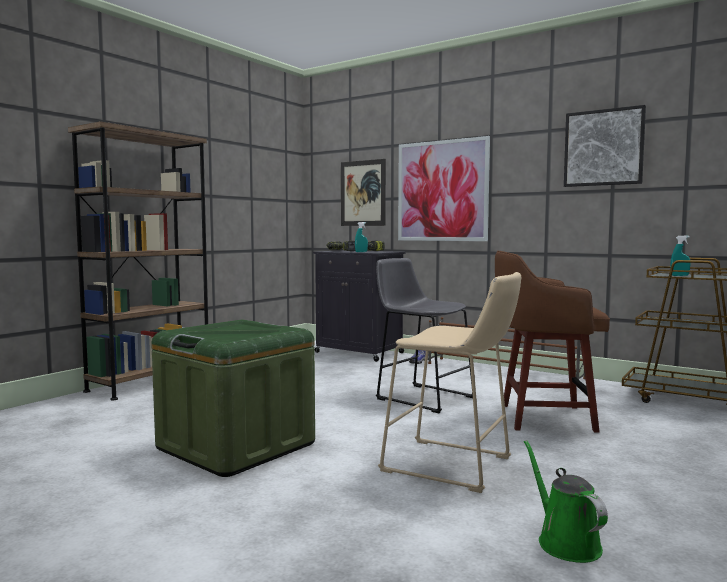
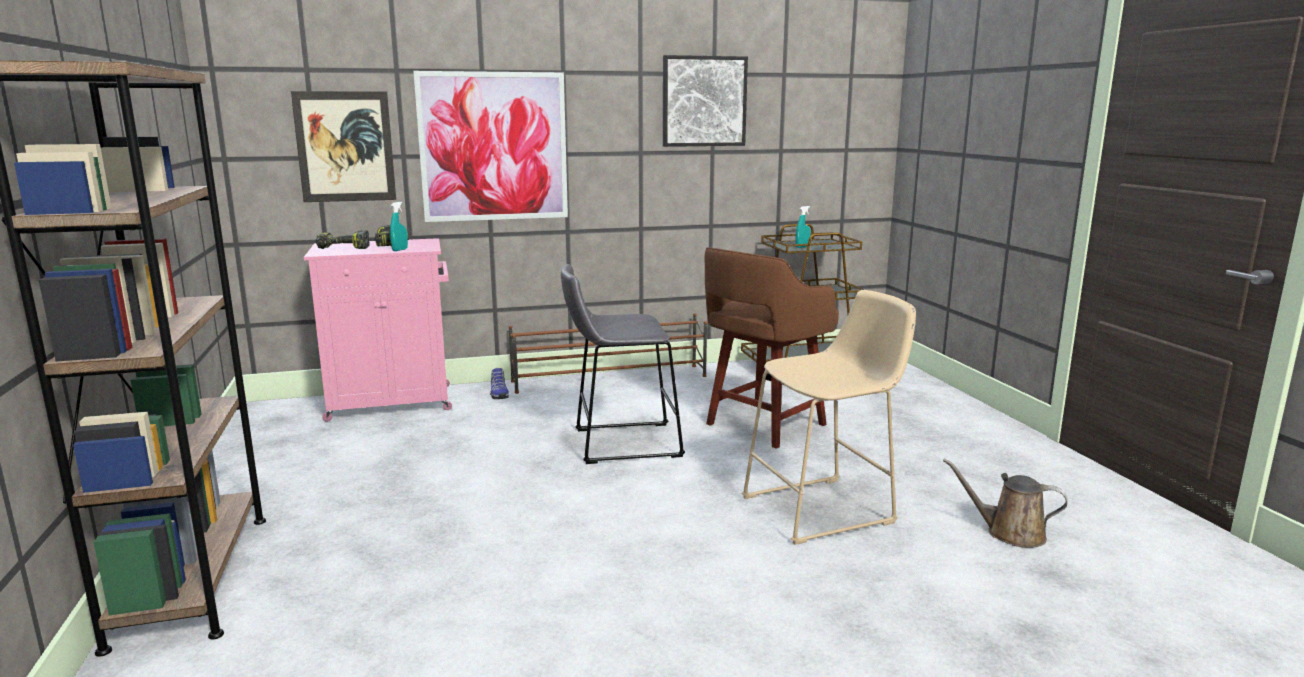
camera: 50 degrees left, 10 degrees up
green storage box [151,320,315,477] -> none
black cabinet [313,250,406,362] -> pink cabinet [304,238,452,422]
green watering can [524,440,608,563] -> brown watering can [943,458,1068,548]

